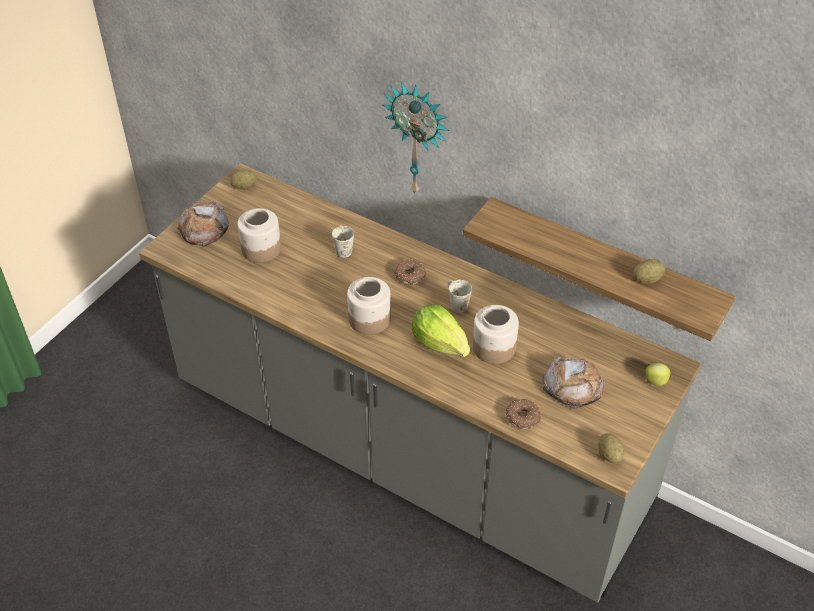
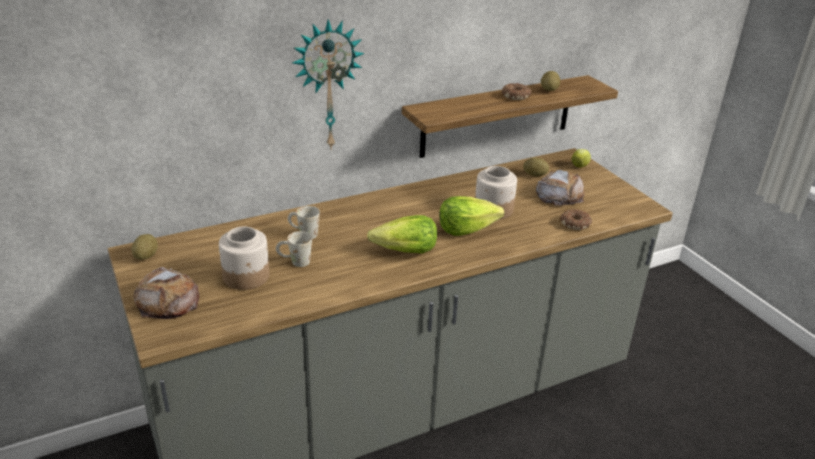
camera: 60 degrees left, 15 degrees down
jar [347,277,391,335] -> lettuce [367,215,437,254]
donut [394,260,426,285] -> donut moved to [502,83,532,100]
white mug [448,280,472,313] -> white mug moved to [276,231,312,267]
potato [598,433,624,464] -> potato moved to [523,158,549,177]

